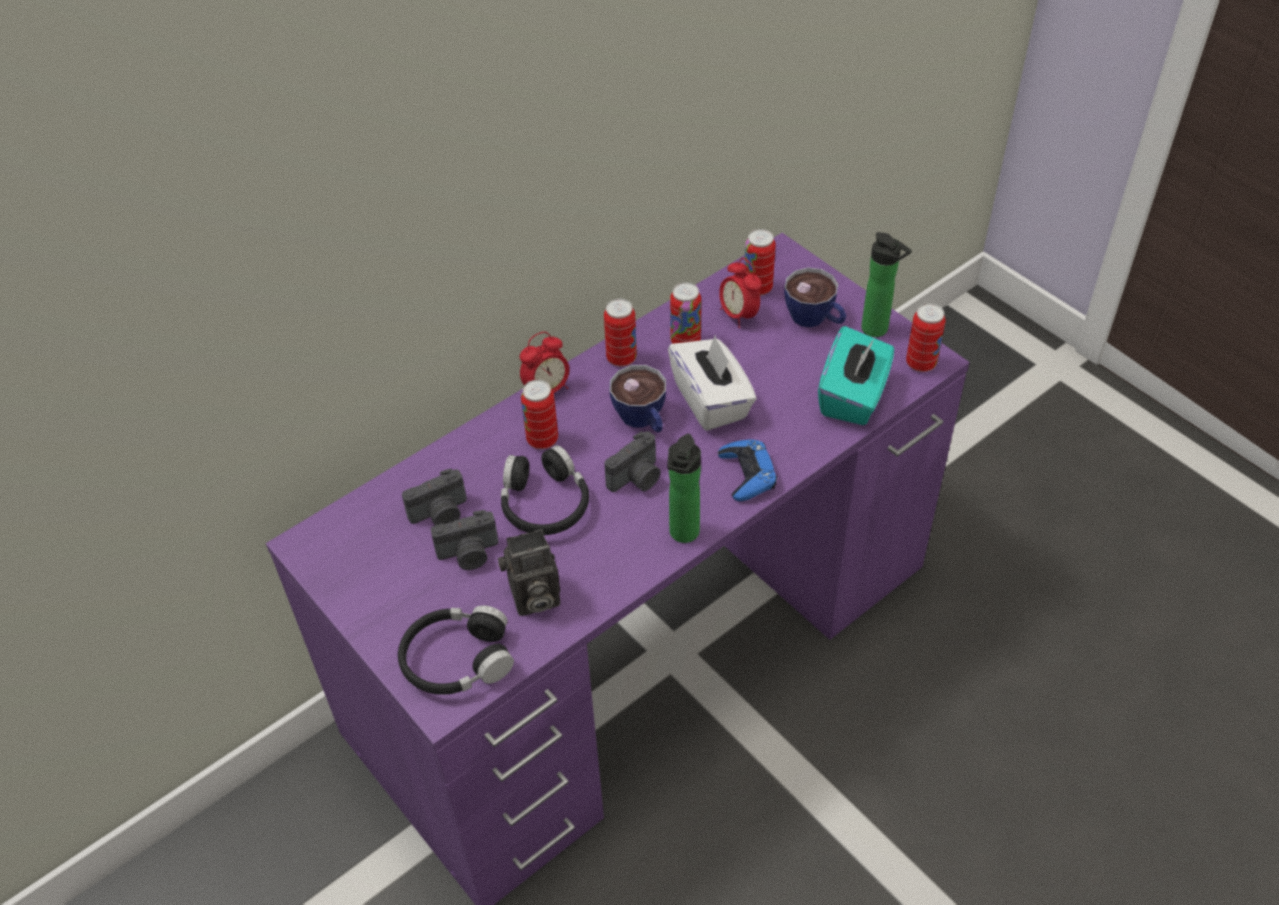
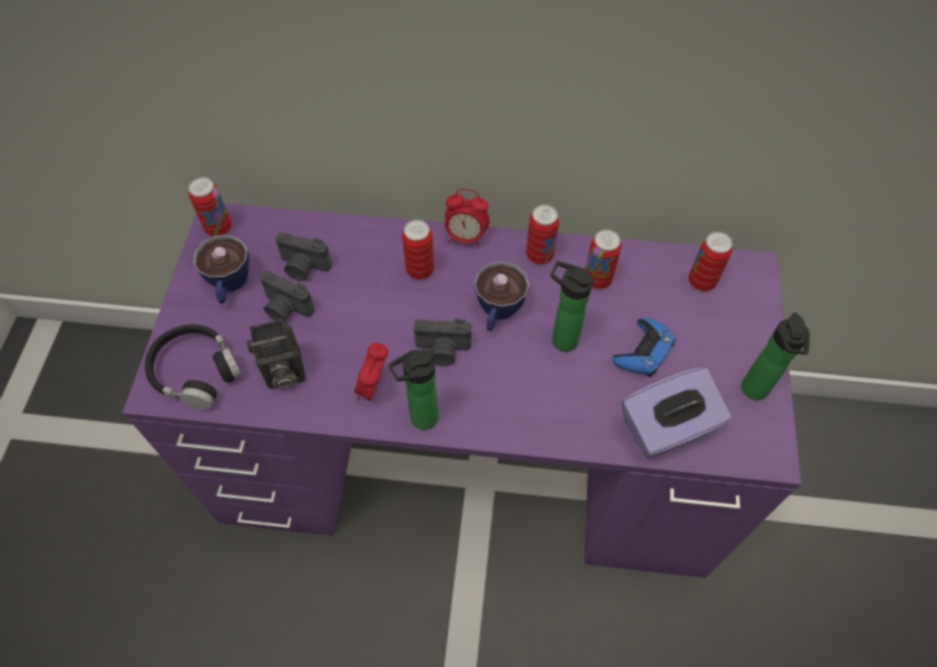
camera: 45 degrees right, 10 degrees up
camera [498,529,560,616] -> camera turned 45 degrees counterclockwise [247,319,306,389]
black headphones [501,445,589,535] -> none
white tissue box [668,336,757,431] -> bottle [550,261,594,352]
blue game controller [718,439,777,501] -> blue game controller moved to [612,318,676,377]
alarm clock [719,258,762,328] -> alarm clock moved to [354,343,388,401]
cup [784,267,846,327] -> cup moved to [193,235,249,304]
turquoise tissue box [818,326,894,425] -> purple tissue box [622,367,732,459]
can [906,303,945,372] -> can moved to [188,177,232,237]

